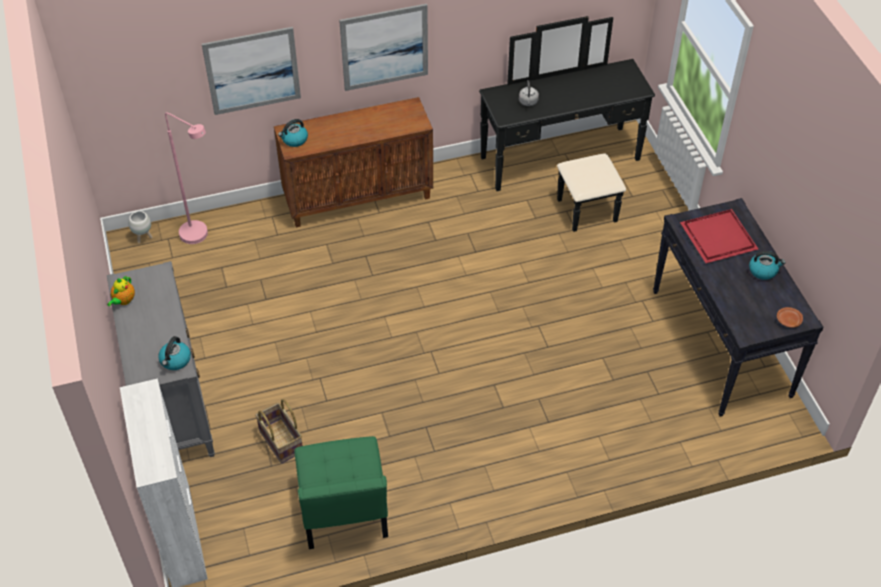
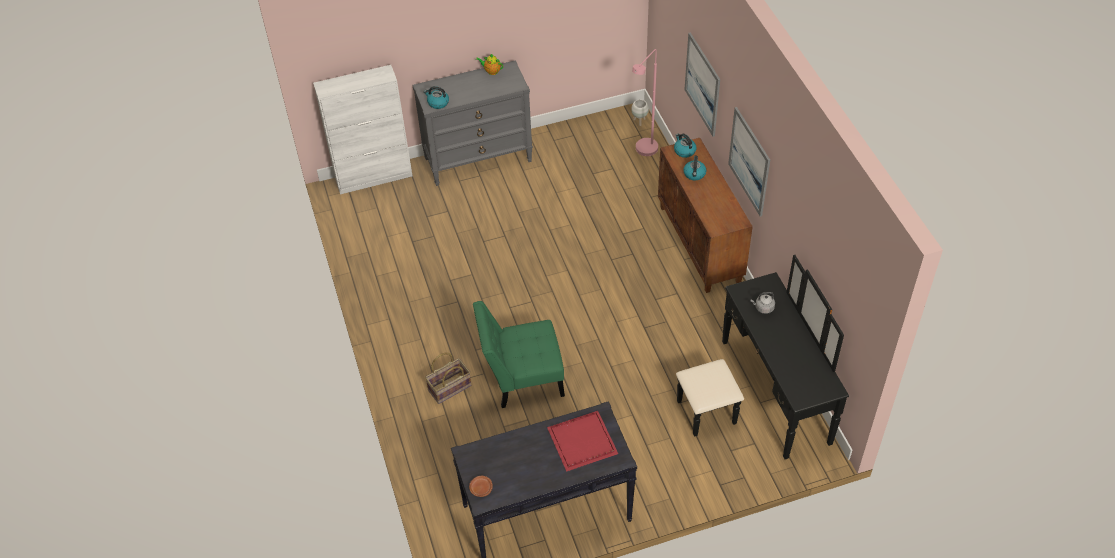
camera: 90 degrees right, 0 degrees up
basket [255,399,303,464] -> basket moved to [425,353,471,404]
green chair [294,436,388,549] -> green chair moved to [473,301,565,408]
kettle [749,251,786,280] -> kettle moved to [683,156,706,180]

